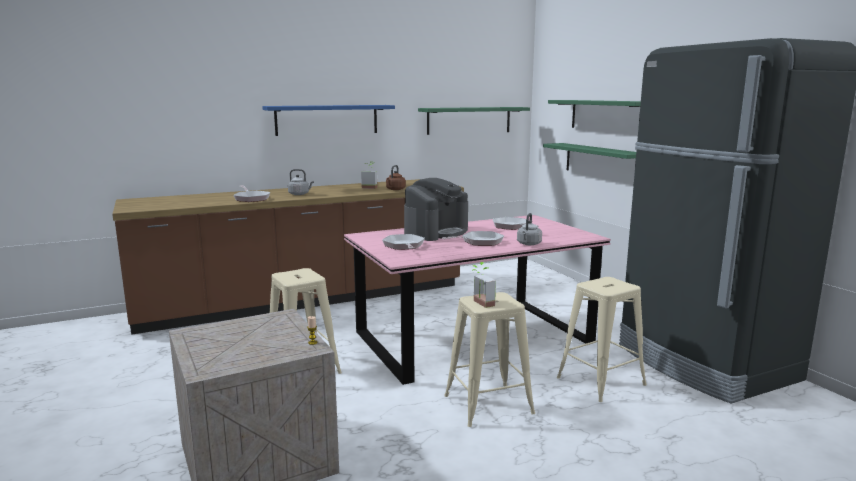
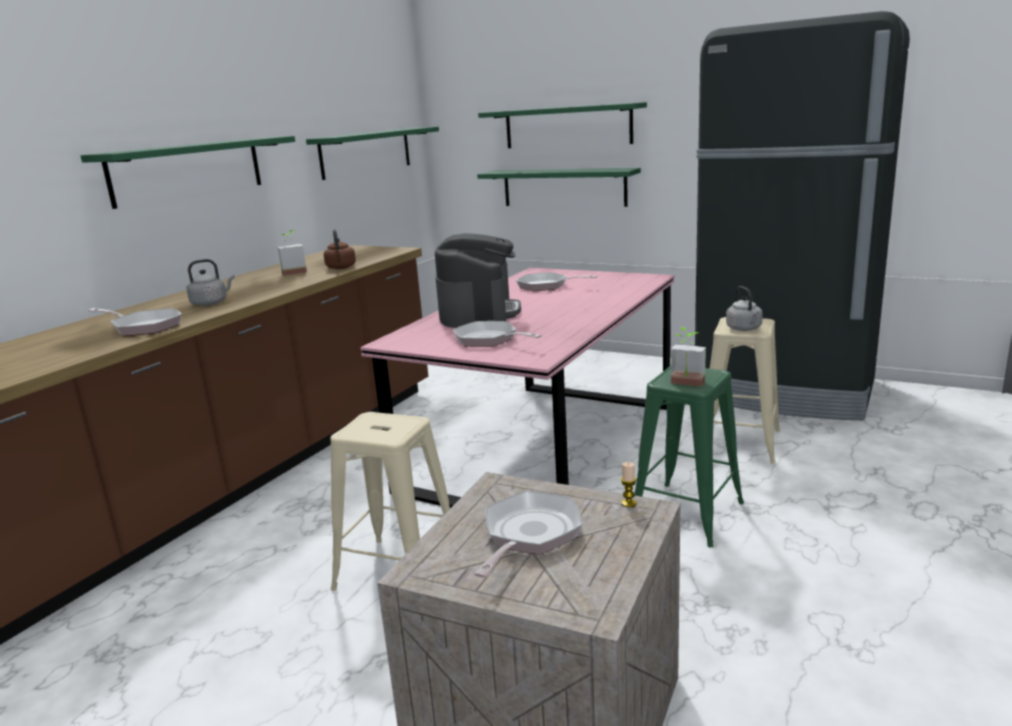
camera: 35 degrees left, 5 degrees up
blue shelf [262,105,395,136] -> green shelf [81,136,295,209]
frying pan [442,231,504,246] -> frying pan moved to [474,491,582,578]
beige stool [444,292,535,427] -> green stool [635,365,744,548]
grey kettle [517,213,542,245] -> grey kettle moved to [726,286,763,331]

